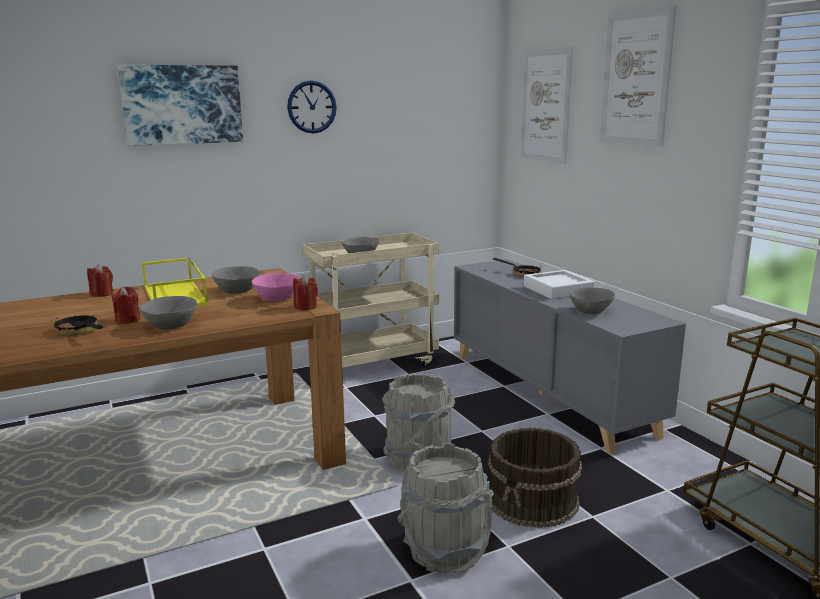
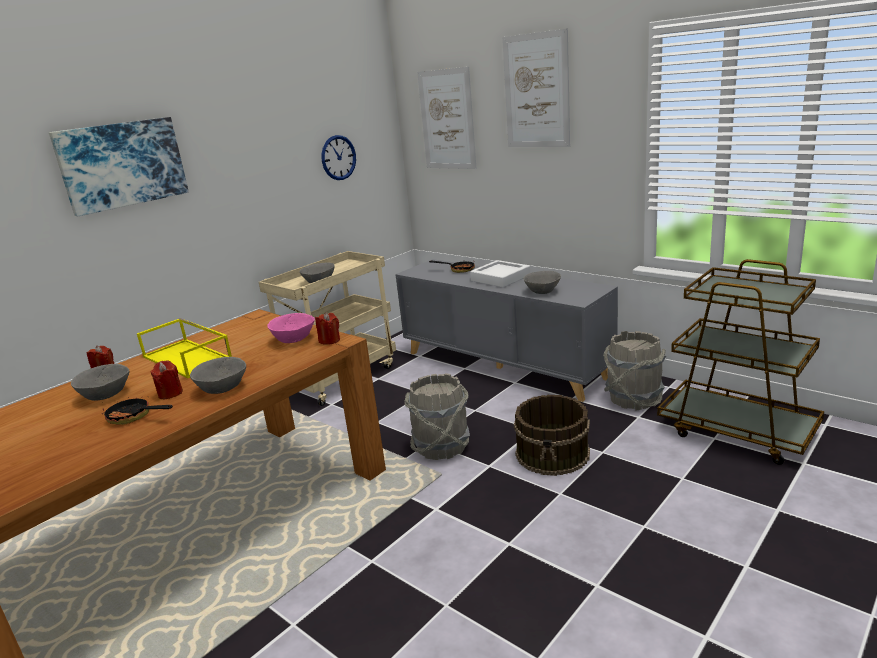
camera: 20 degrees left, 5 degrees up
grey bowl [212,266,260,294] -> grey bowl moved to [71,364,129,401]
wall clock [287,81,337,133] -> wall clock moved to [321,135,356,180]
grey bucket [397,443,494,573] -> grey bucket moved to [603,331,666,411]

